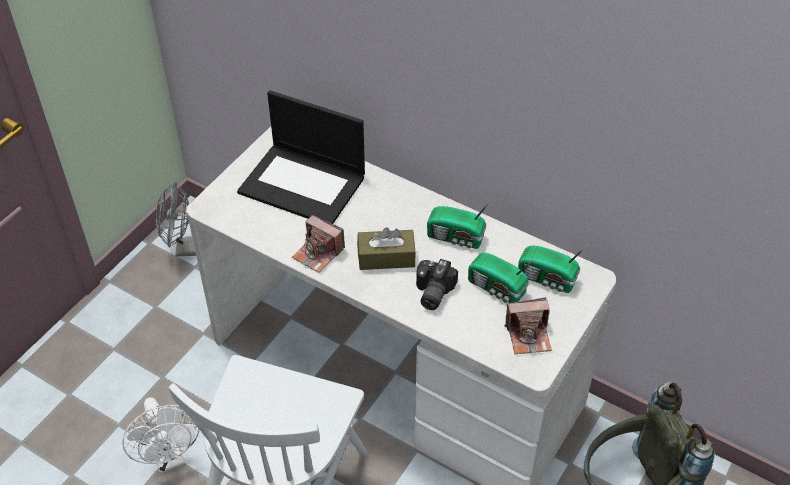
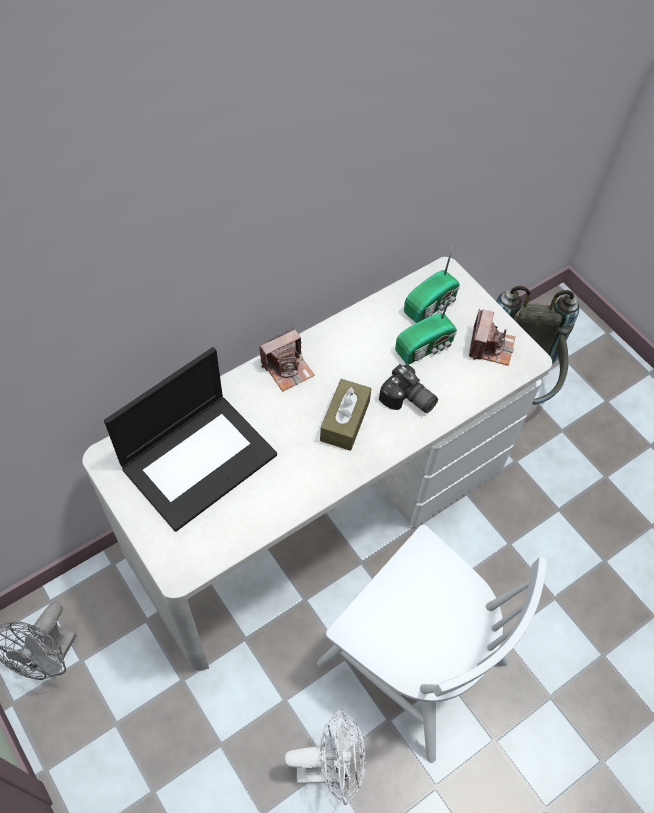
camera: 70 degrees left, 10 degrees up
camera [292,215,345,273] -> camera moved to [259,327,314,391]
radio [427,198,493,249] -> none

